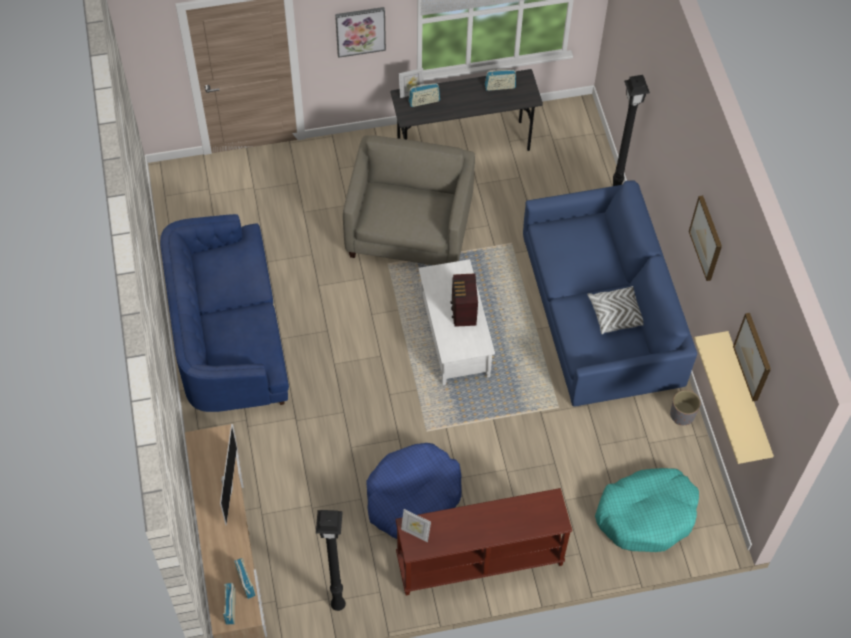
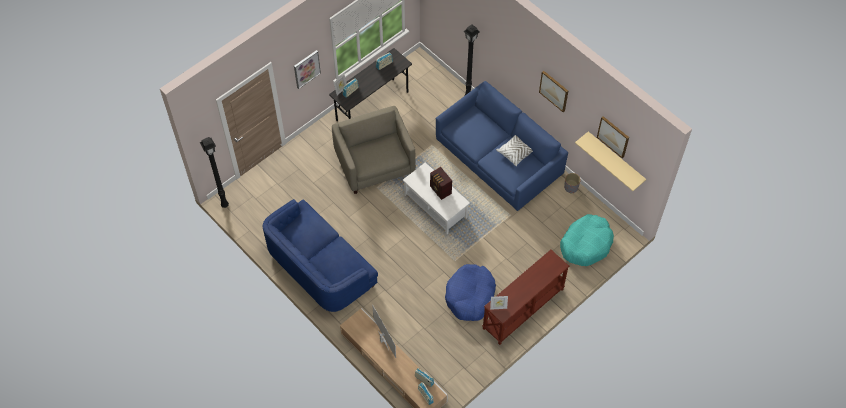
camera: 30 degrees left, 0 degrees up
black floor lamp [316,510,346,611] -> black floor lamp moved to [200,137,229,208]

